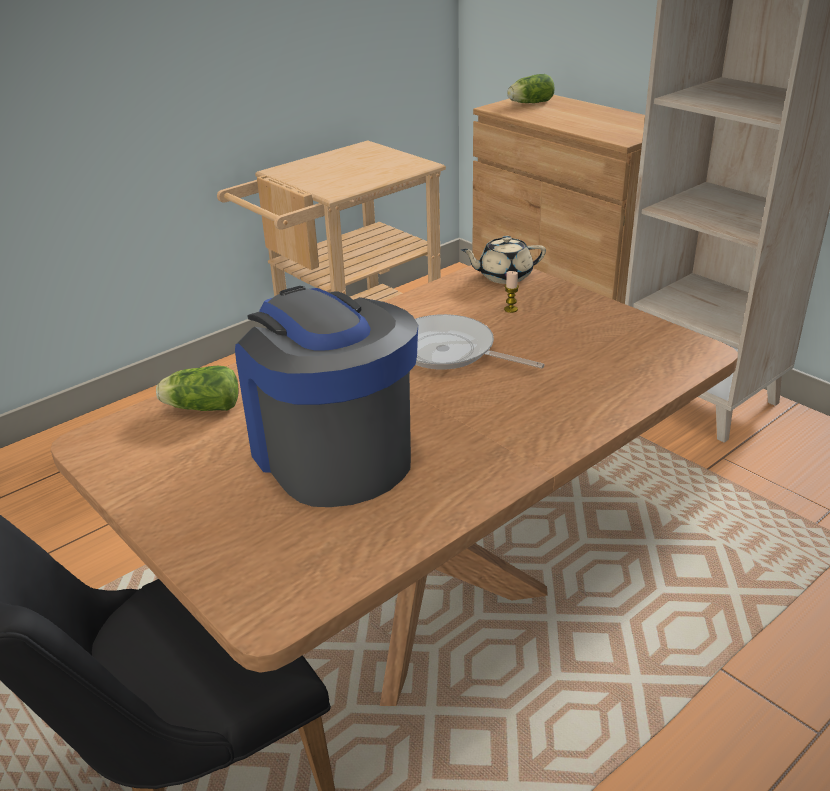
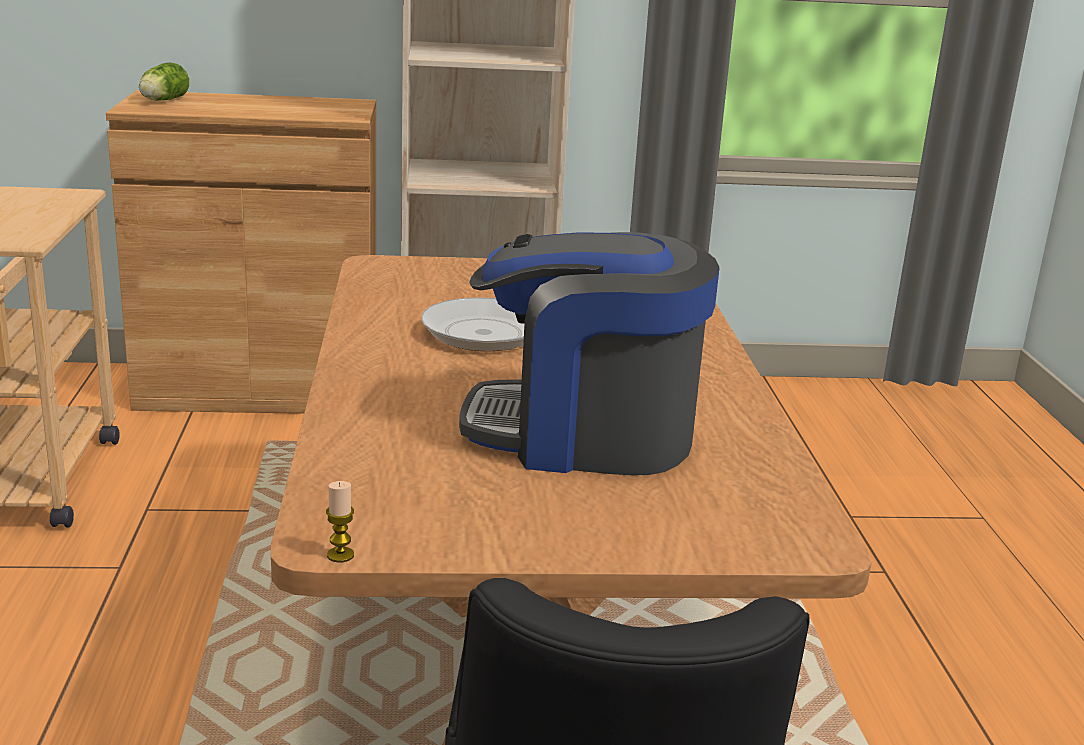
camera: 55 degrees left, 10 degrees down
lettuce [156,366,238,411] -> none
beige teapot [461,236,546,284] -> none
candle [504,271,519,313] -> candle moved to [326,481,354,563]

